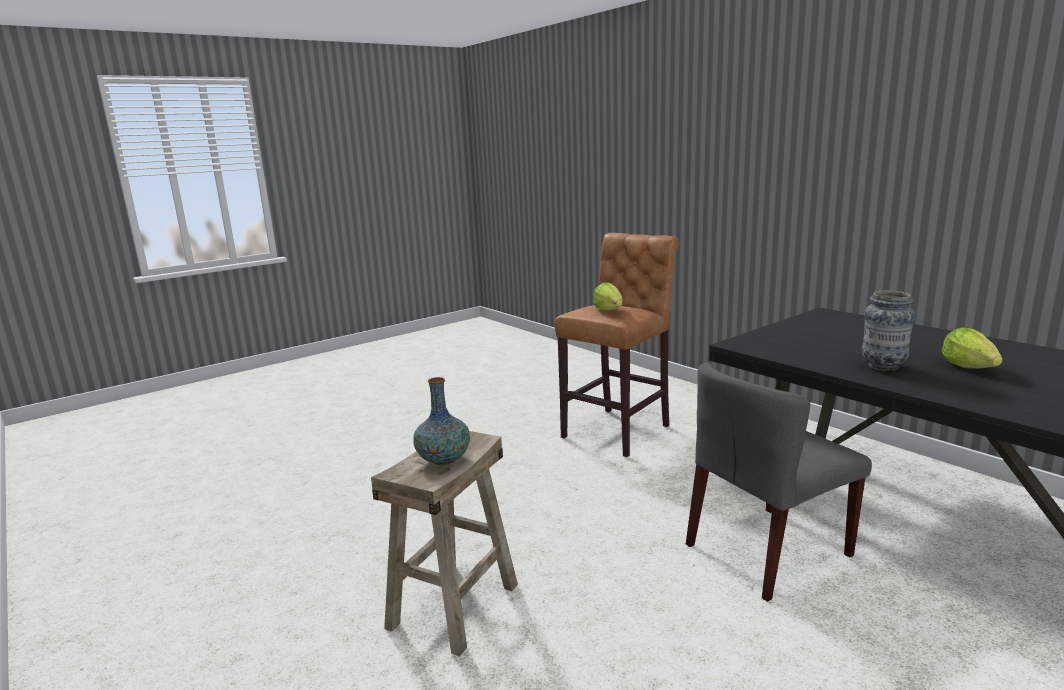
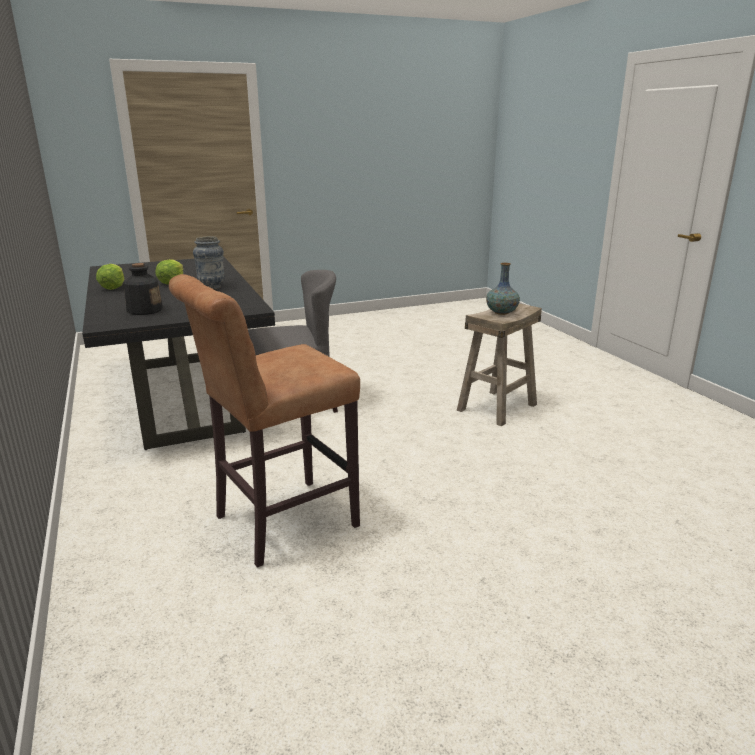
camera: 165 degrees left, 5 degrees up
lettuce [593,283,623,311] -> lettuce moved to [96,264,124,290]
none -> bottle [124,263,163,315]

